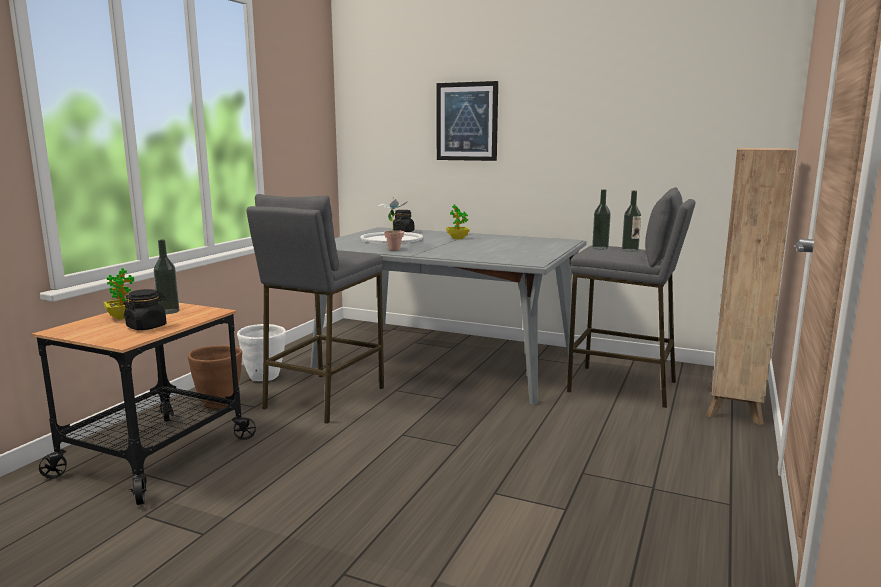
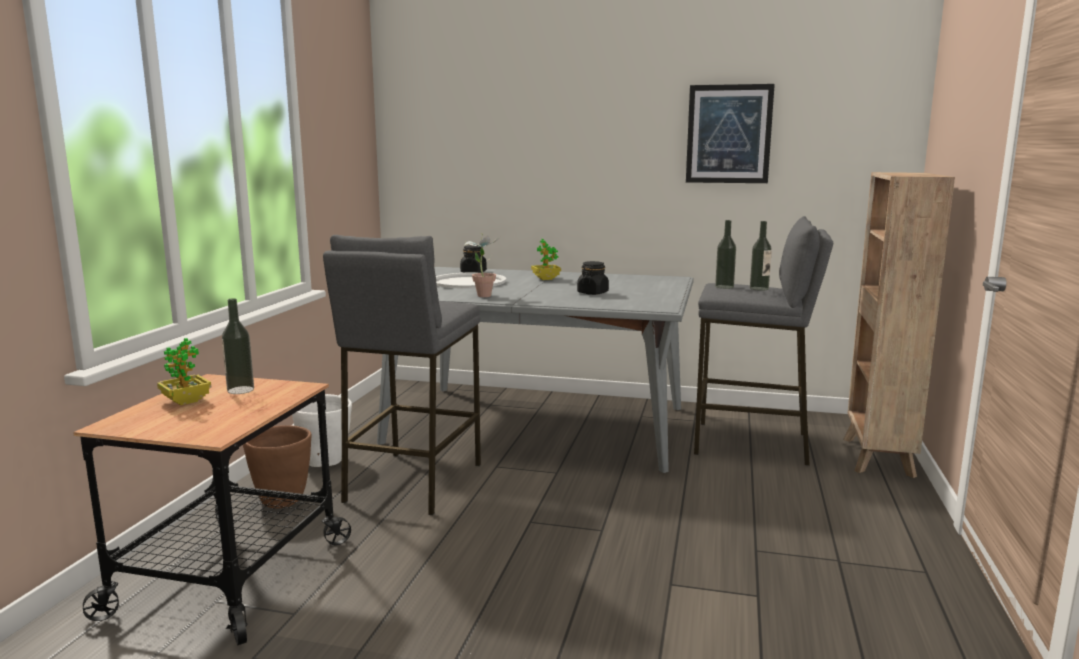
camera: 10 degrees left, 0 degrees up
black jar [123,289,167,330] -> black jar moved to [577,261,609,295]
picture [437,81,498,161] -> picture moved to [686,84,775,183]

